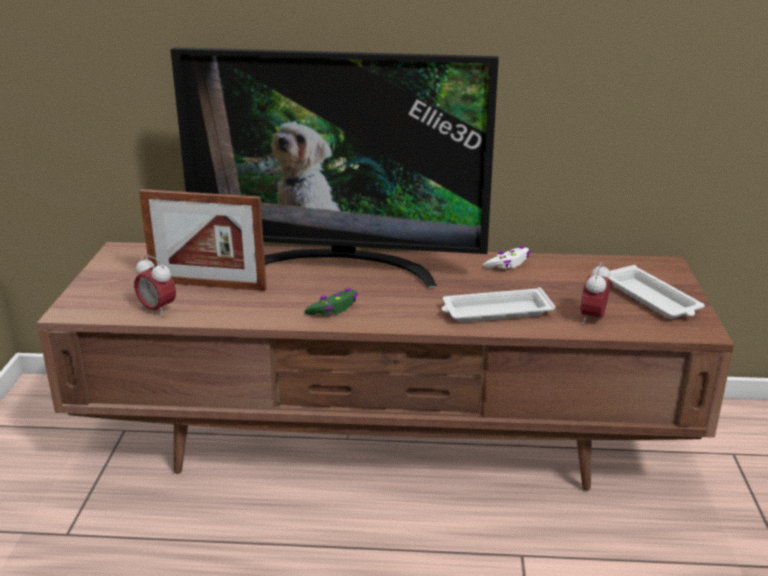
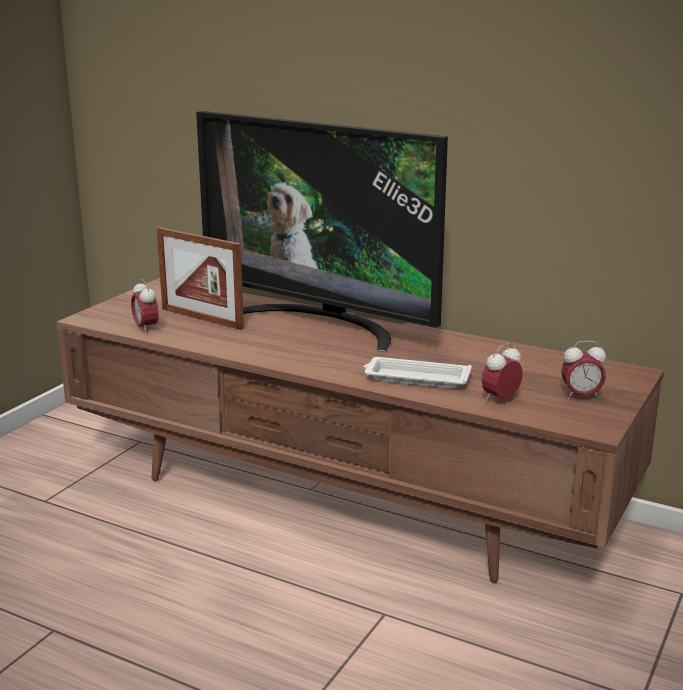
camera: 25 degrees right, 5 degrees down
green game controller [305,288,358,315] -> none
white game controller [483,246,530,269] -> none
white tray [603,265,705,319] -> alarm clock [561,341,606,400]

